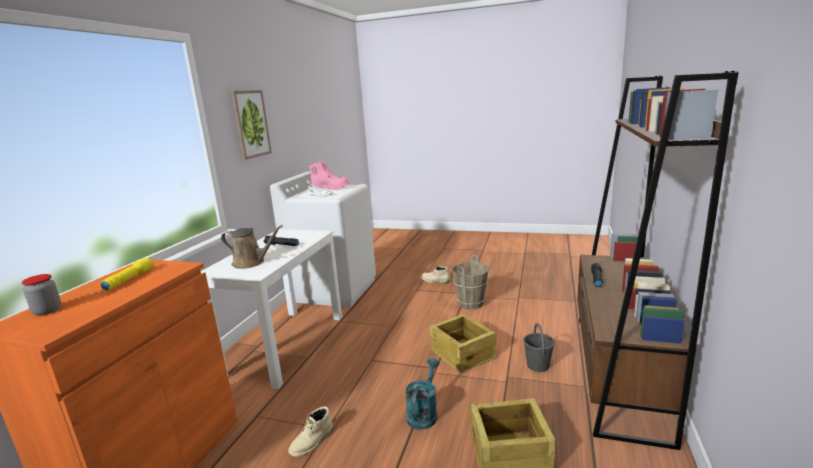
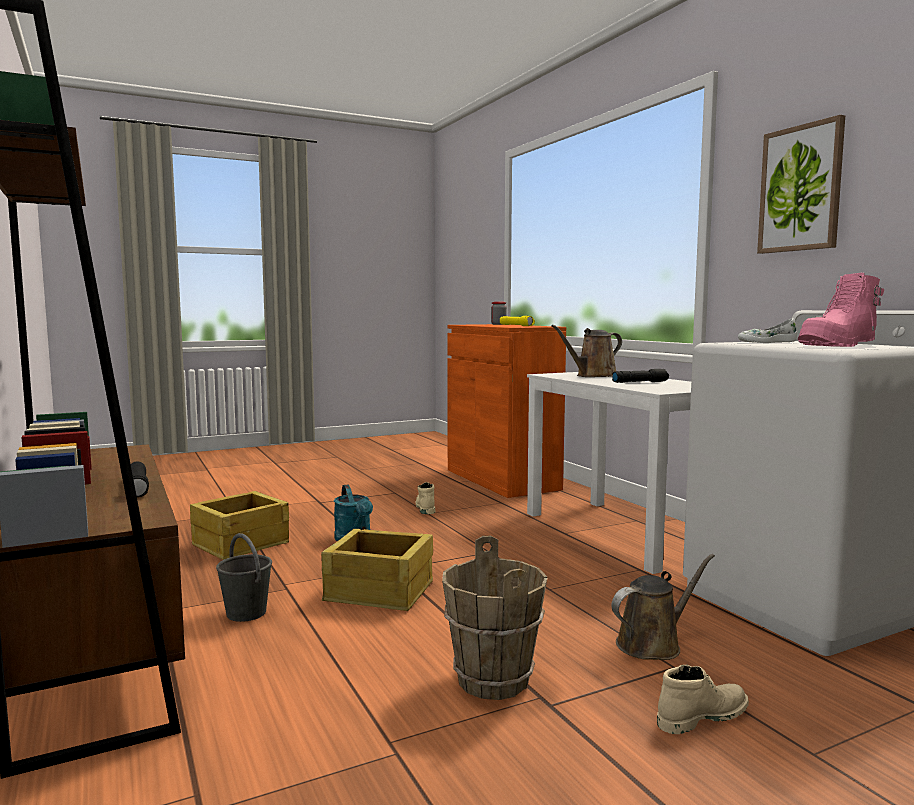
camera: 135 degrees right, 10 degrees down
none -> brown watering can [611,554,715,660]

